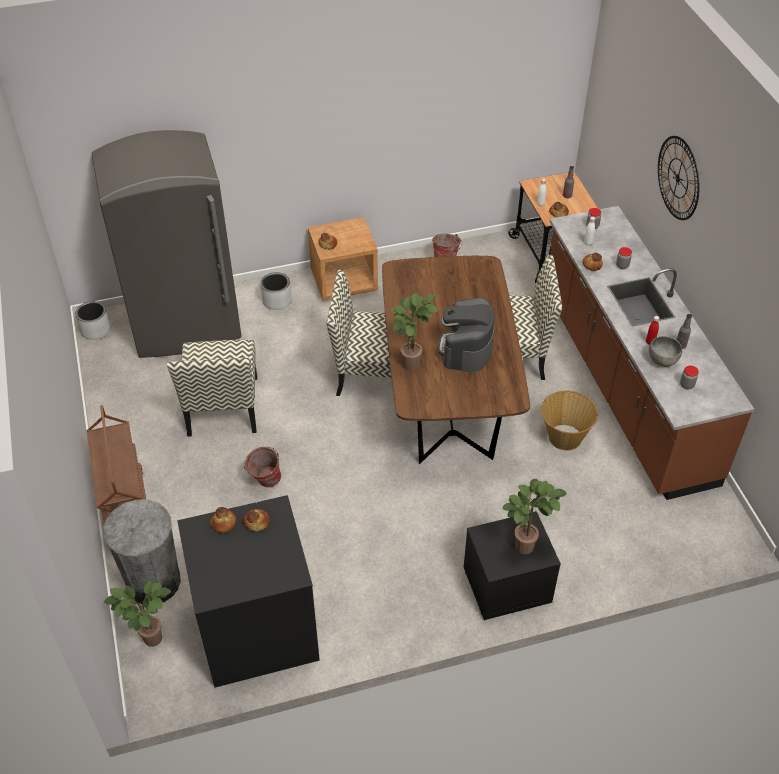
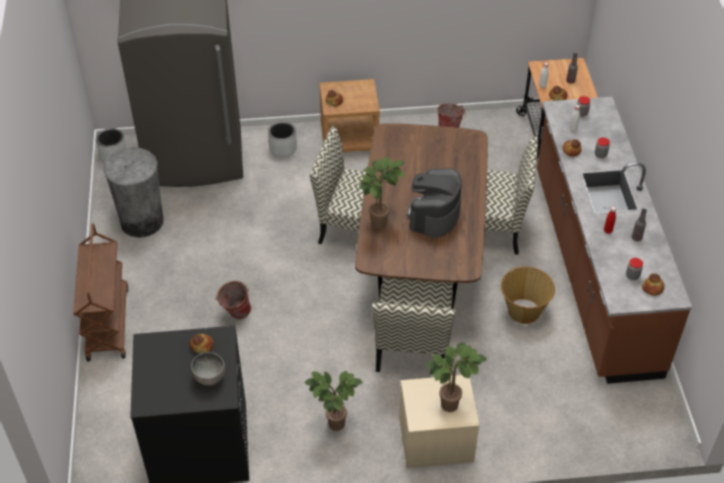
camera: 10 degrees right, 0 degrees up
grey trash can [103,500,181,604] -> grey trash can moved to [103,147,164,238]
potted plant [104,581,171,647] -> potted plant moved to [305,371,363,431]
chair [167,340,257,437] -> chair moved to [372,278,455,372]
bread [210,507,236,533] -> bread moved to [642,274,664,296]
black nightstand [464,511,561,620] -> beige nightstand [399,375,480,468]
grey bowl [649,336,682,367] -> grey bowl moved to [191,352,225,386]
wall clock [658,136,699,220] -> none

